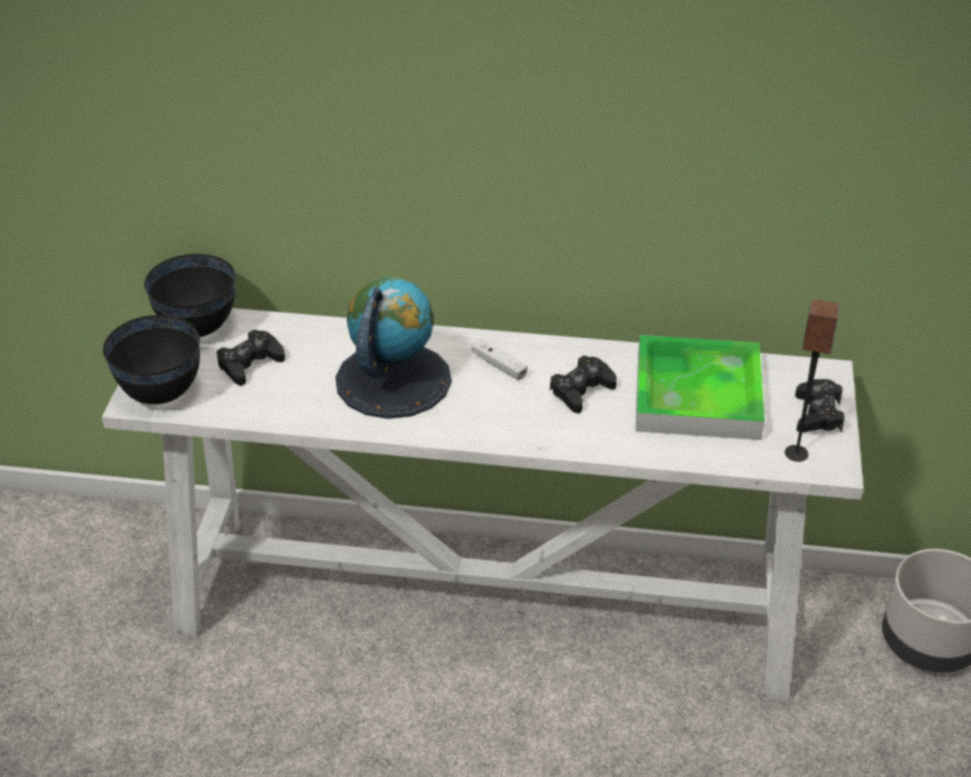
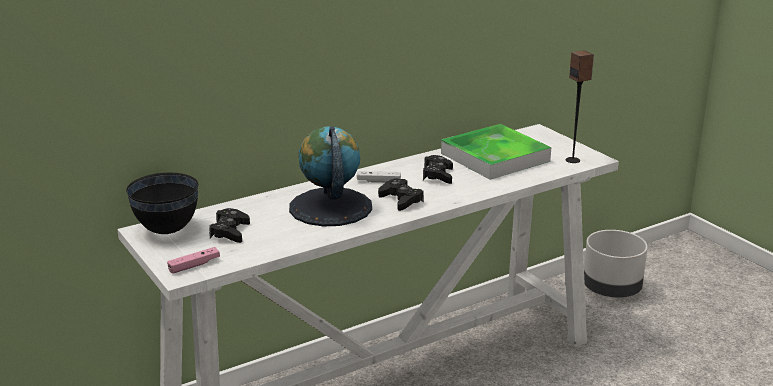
camera: 40 degrees left, 15 degrees down
black bowl [103,315,200,404] -> pink game controller [167,247,220,274]
black game controller [795,379,845,432] -> black game controller moved to [378,178,424,211]

